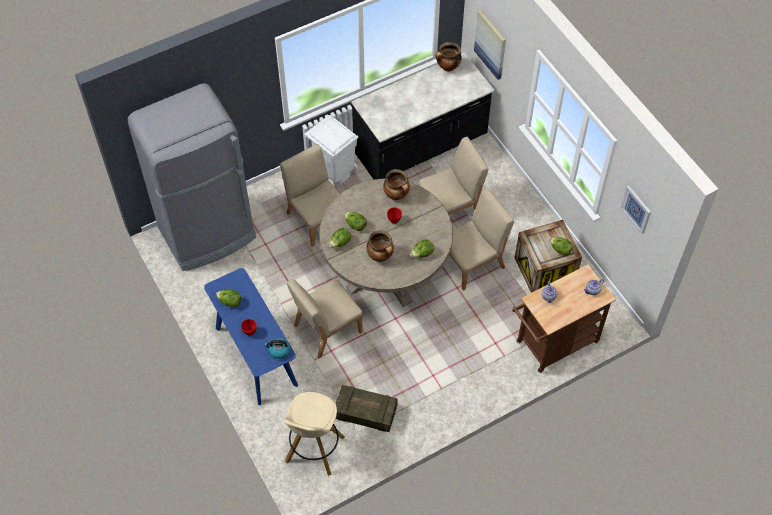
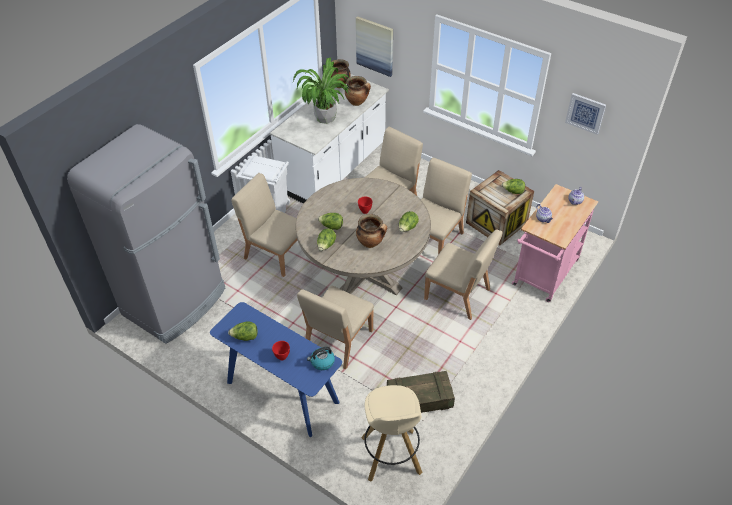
camera: 25 degrees left, 10 degrees down
black counter [351,53,495,180] -> white counter [270,74,389,204]
cooking pot [383,169,410,200] -> cooking pot moved to [345,76,371,106]
brown cart [512,264,616,373] -> pink cart [512,184,598,302]
none -> potted plant [293,58,352,124]
none -> beige chair [424,229,502,320]

